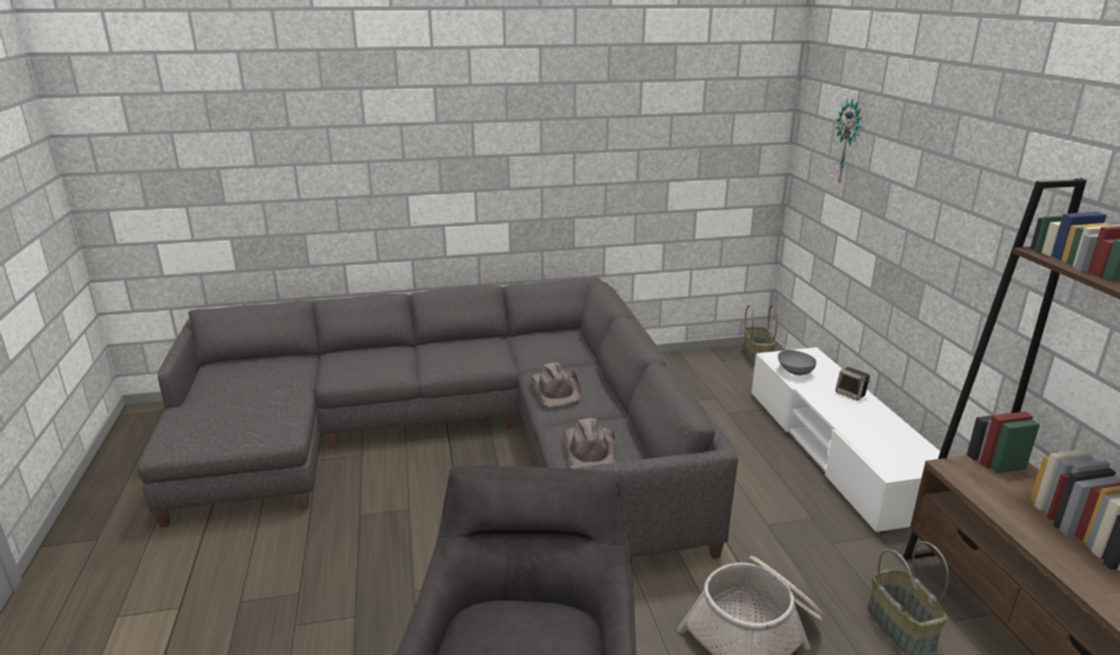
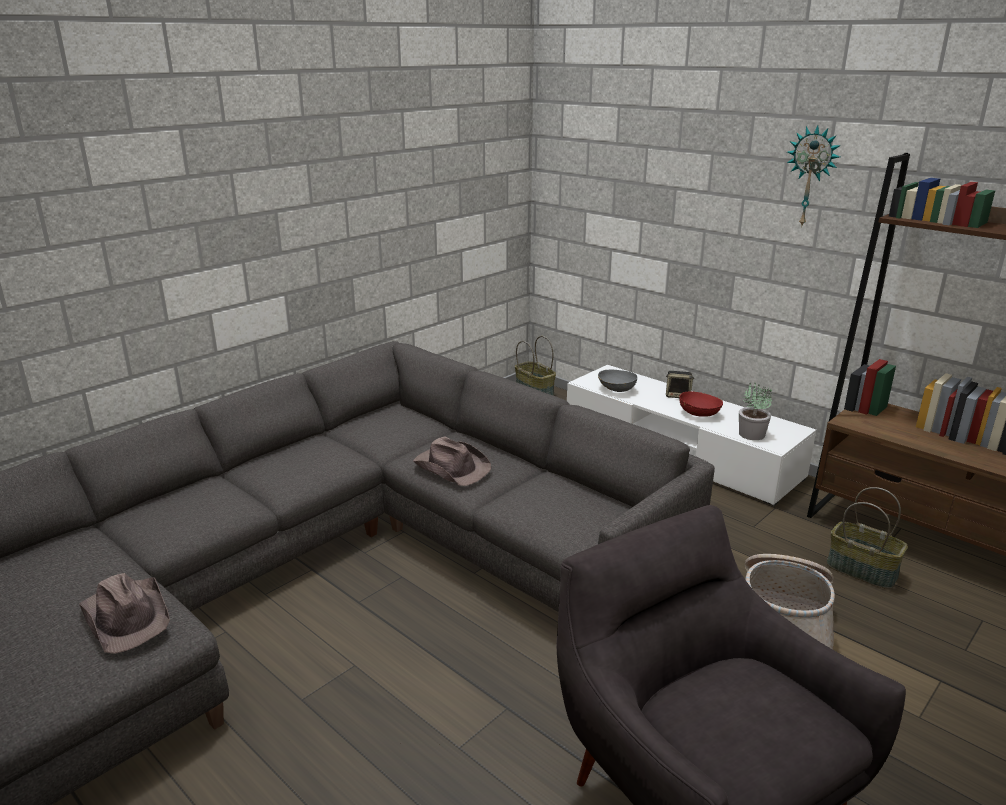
camera: 35 degrees left, 0 degrees up
brown hat [564,418,616,469] -> brown hat moved to [79,573,170,654]
wall clock [835,98,863,184] -> wall clock moved to [787,125,841,228]
none -> red bowl [679,391,723,417]
none -> potted plant [739,382,772,440]

